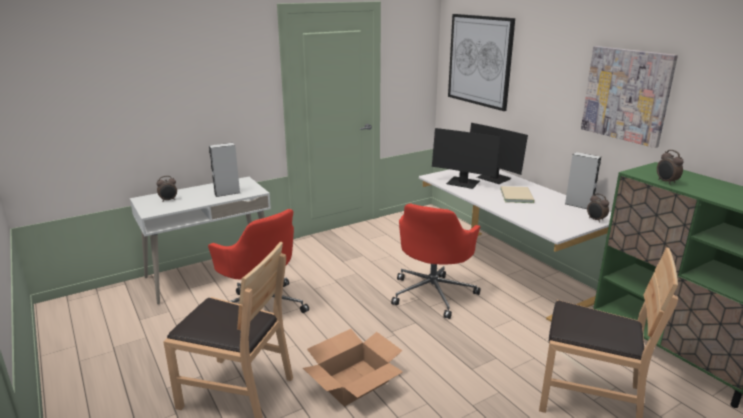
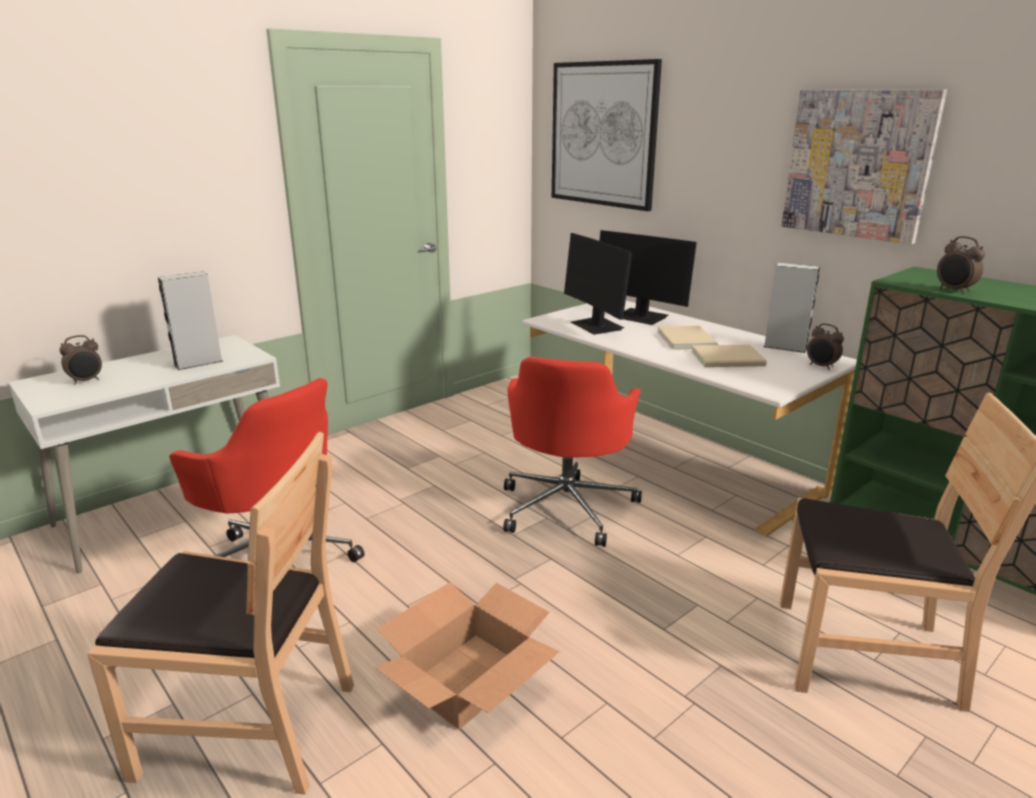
camera: 10 degrees left, 0 degrees up
monitor [432,128,500,189] -> monitor turned 45 degrees clockwise [564,233,632,335]
none -> beige book [691,345,767,367]

